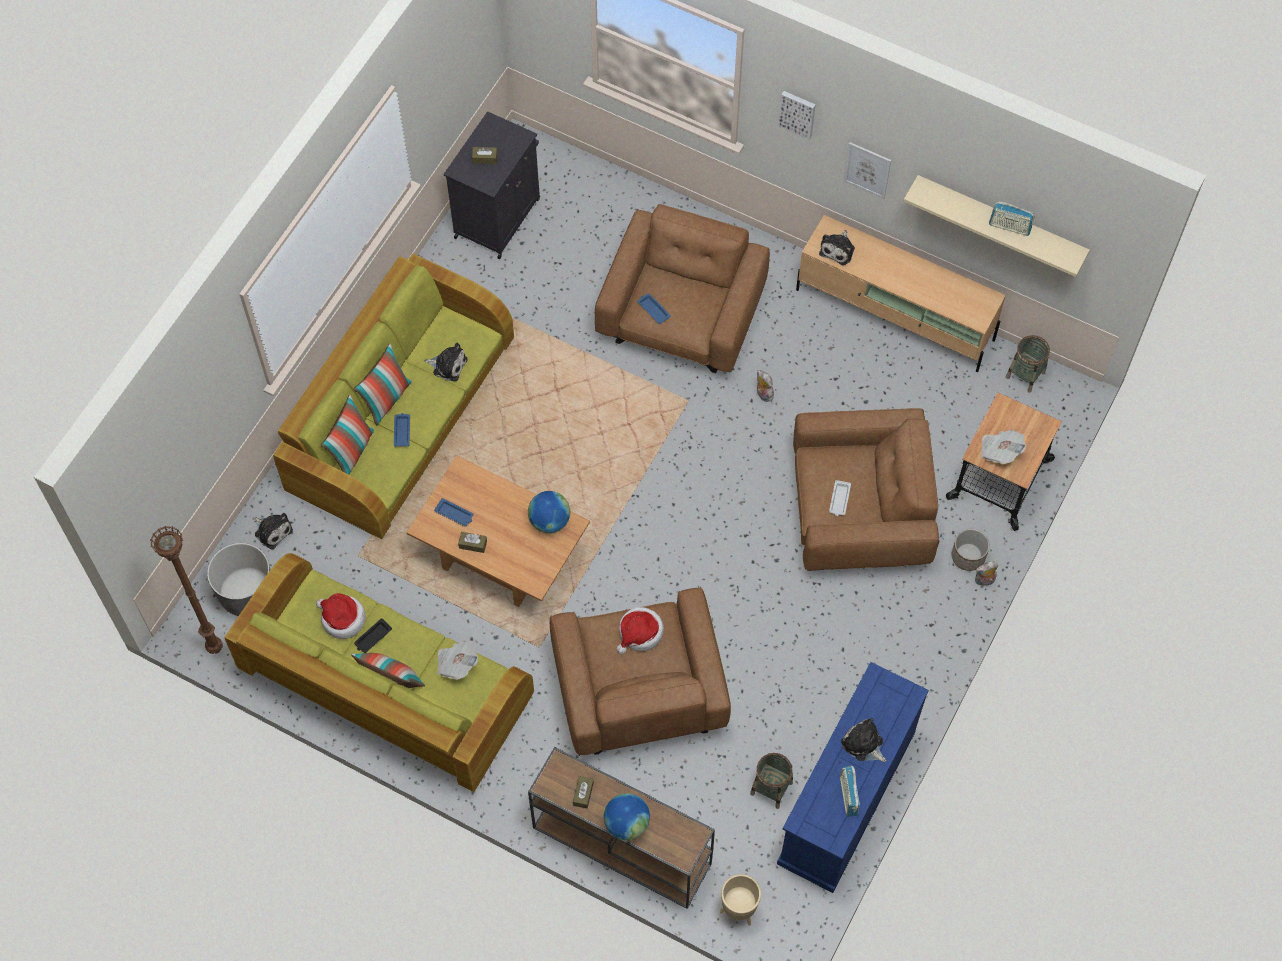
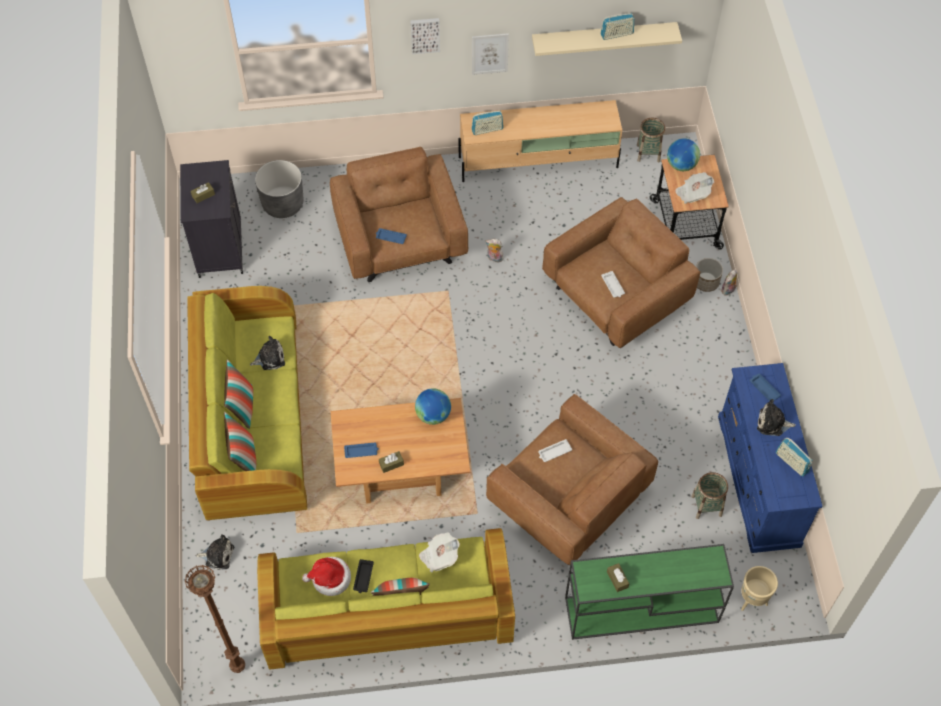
camera: 35 degrees left, 5 degrees down
grey planter [207,543,271,616] -> grey planter moved to [255,160,303,218]
blue tray [394,413,410,447] -> blue tray moved to [750,373,781,401]
brown console table [528,747,715,909] -> green console table [565,544,734,640]
globe [604,793,650,840] -> globe moved to [667,138,700,171]
hat [616,607,664,655] -> white tray [538,439,572,462]
plush toy [819,230,855,265] -> radio [472,111,503,135]

